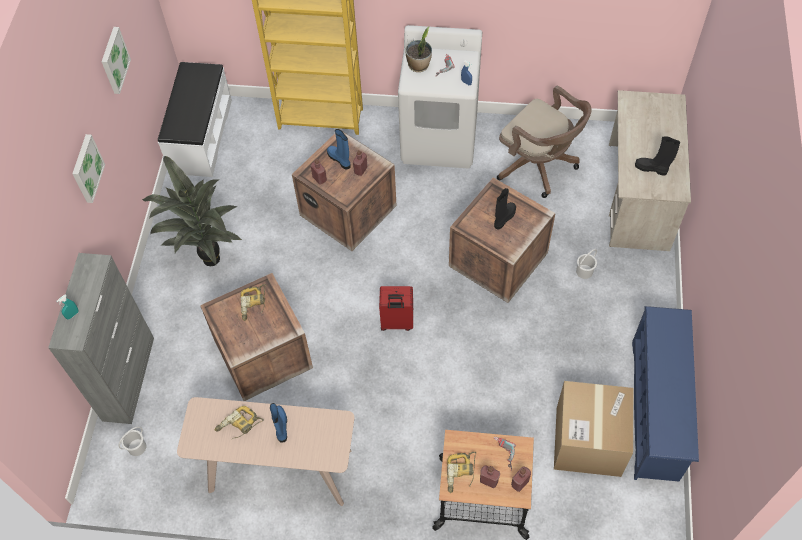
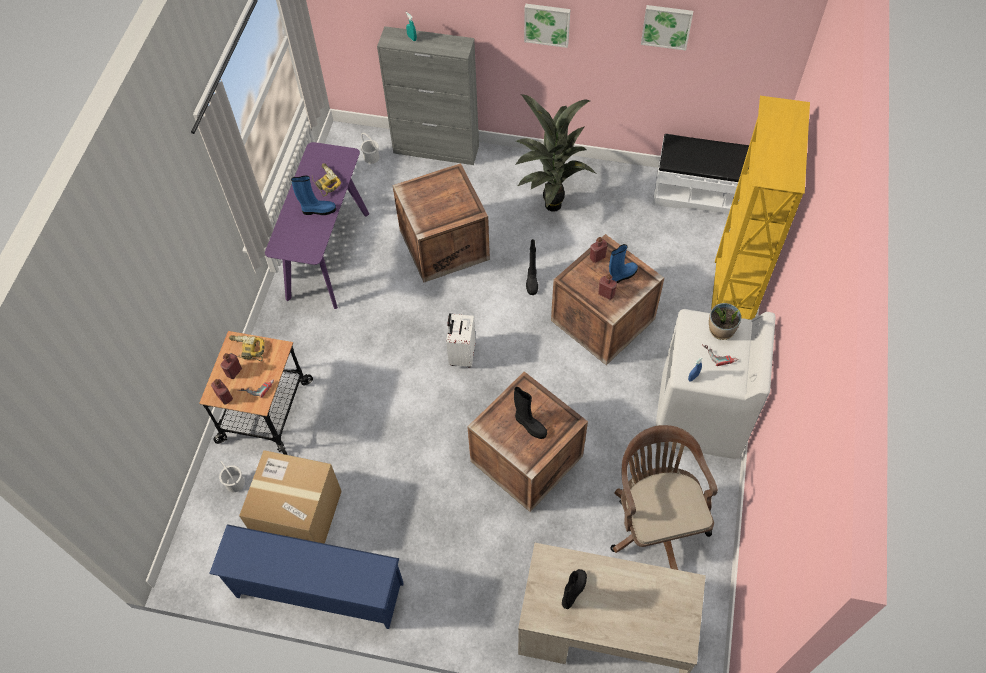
camera: 95 degrees right, 0 degrees up
beige console table [177,397,354,506] -> purple console table [265,142,369,309]
power drill [240,284,266,321] -> none
red suitcase [379,286,413,331] -> white suitcase [446,313,476,368]
brown office chair [497,86,592,198] -> brown office chair turned 120 degrees clockwise [611,425,718,570]
white bucket [576,249,597,279] -> white bucket moved to [219,461,245,492]
none -> black boot [526,239,538,295]

